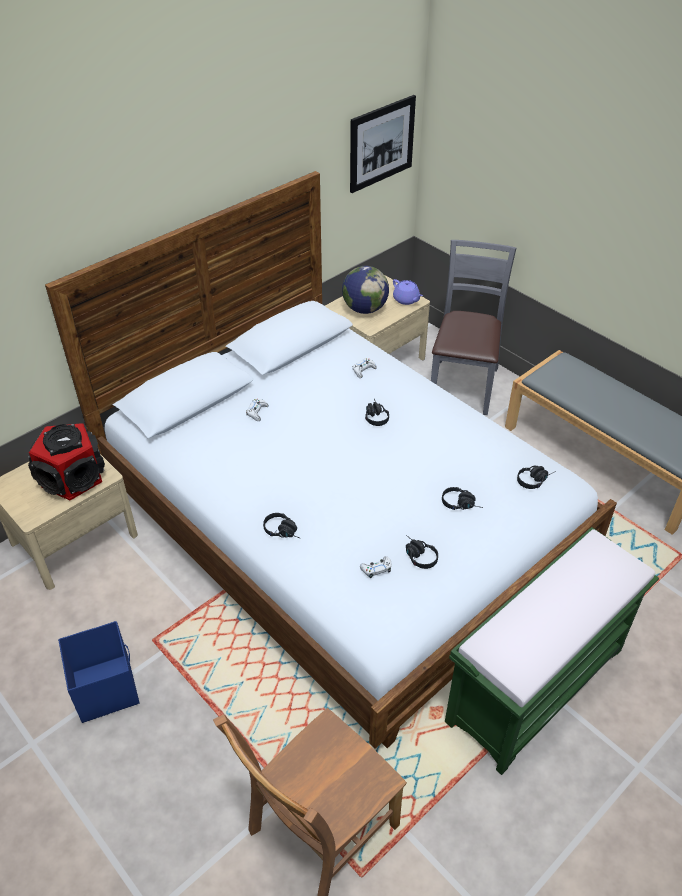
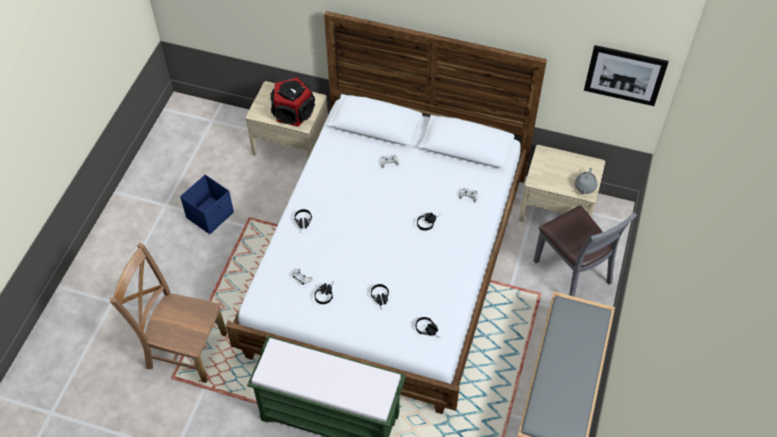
camera: 60 degrees right, 10 degrees up
globe [342,266,389,314] -> none
purple teapot [393,279,423,305] -> grey teapot [575,168,597,194]
grey chair [431,240,517,415] -> grey chair turned 75 degrees clockwise [533,205,637,297]

